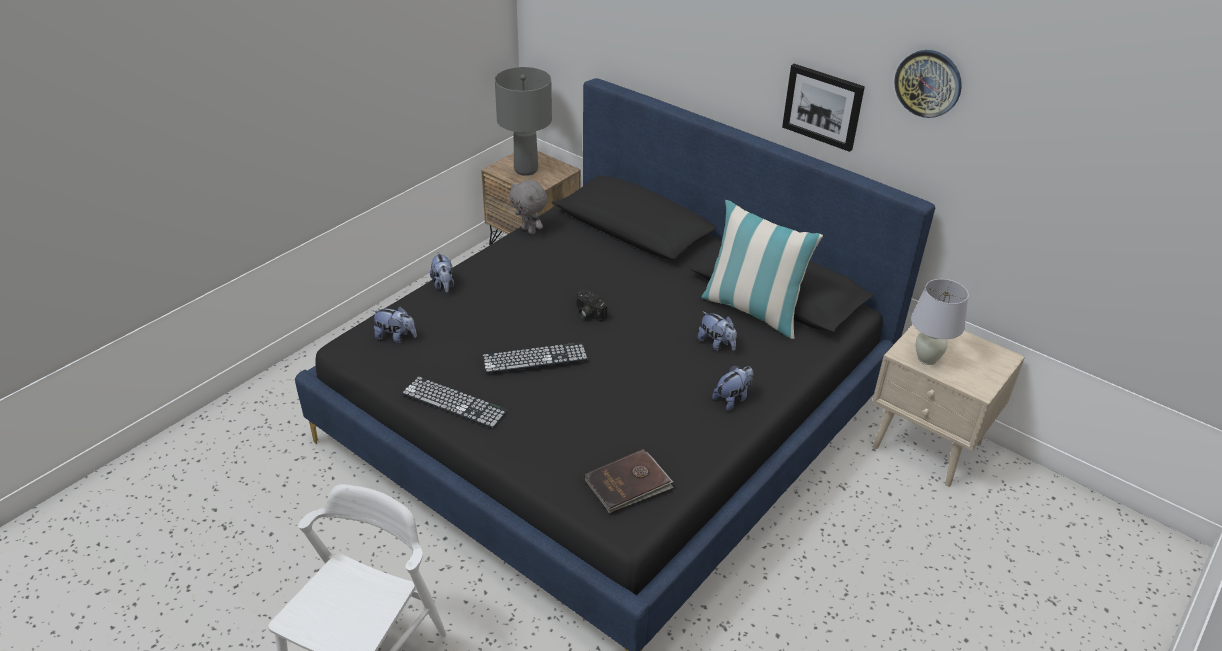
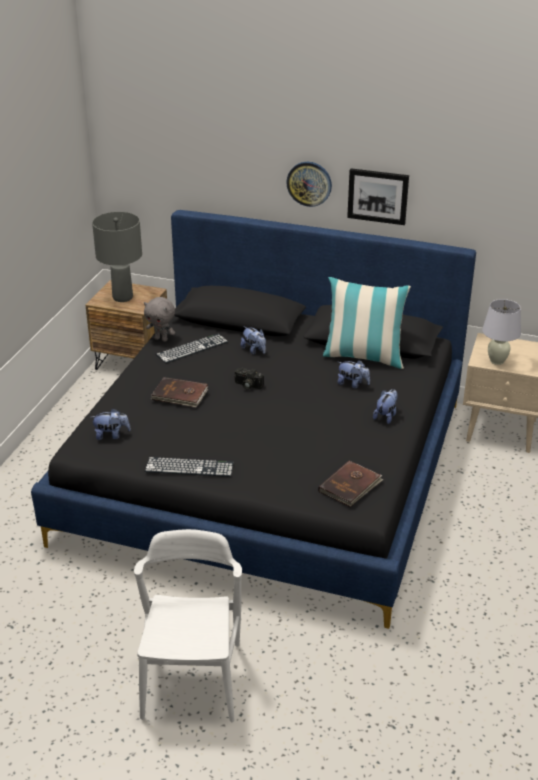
camera: 20 degrees left, 5 degrees down
plush toy [430,252,454,293] -> plush toy moved to [241,326,266,355]
keyboard [482,342,588,374] -> keyboard moved to [156,334,228,363]
wall clock [894,50,962,118] -> wall clock moved to [286,162,332,207]
none -> brown book [151,377,208,408]

